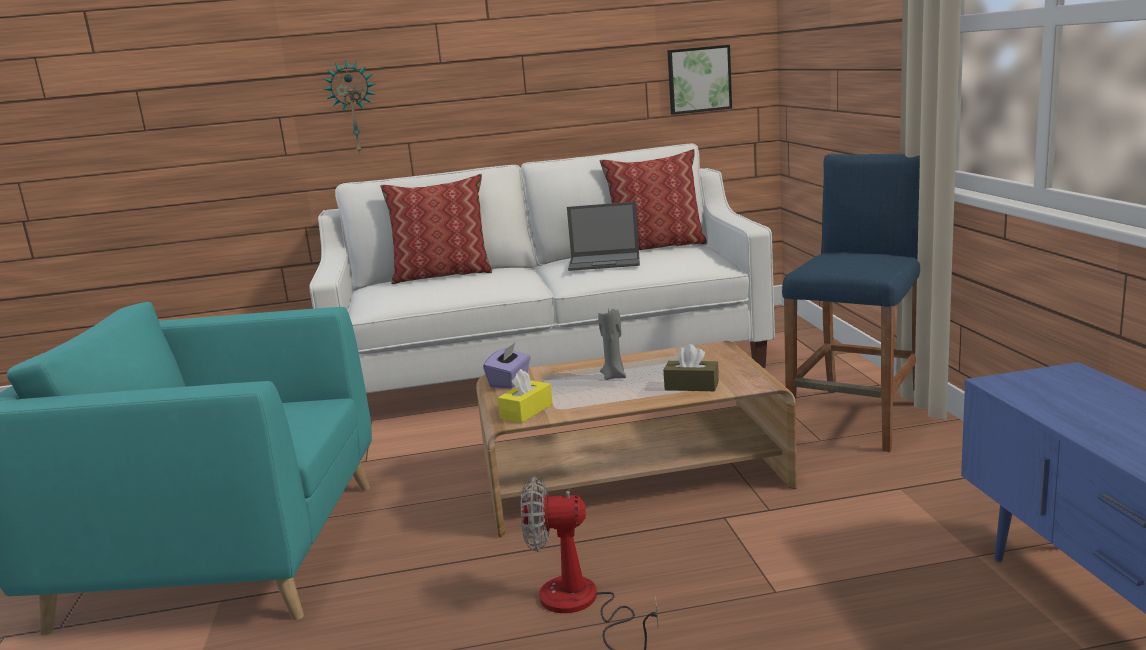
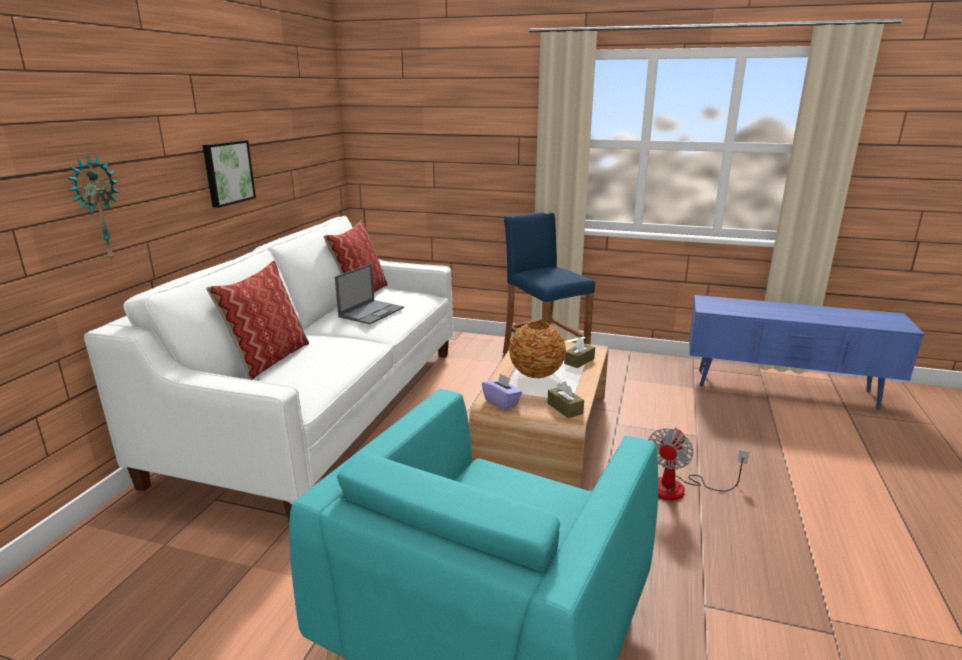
camera: 65 degrees left, 5 degrees up
yellow tissue box [498,369,553,423] -> brown tissue box [547,381,584,418]
grey candle [598,308,626,380] -> vase [509,321,566,378]
picture [667,45,732,115] -> picture moved to [203,140,256,208]

